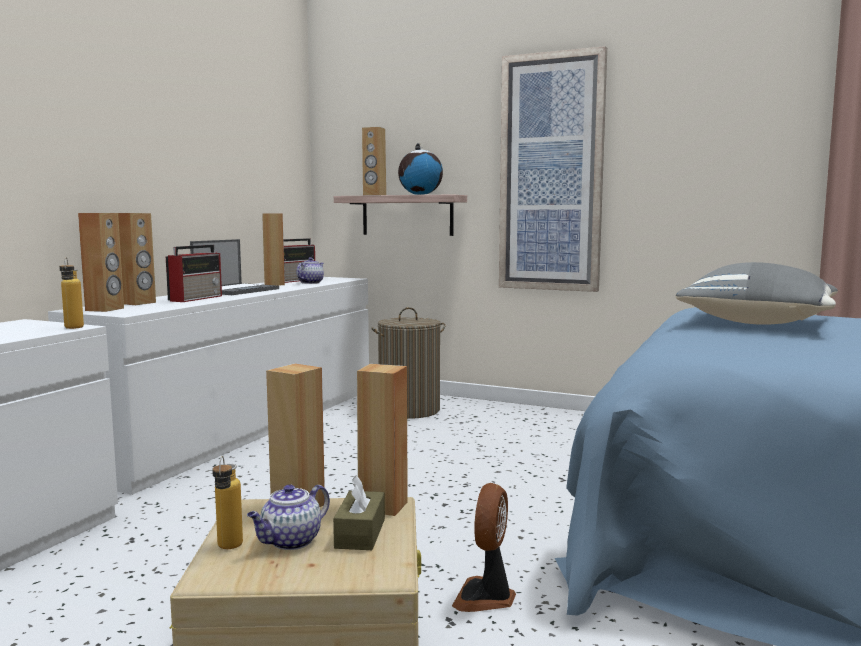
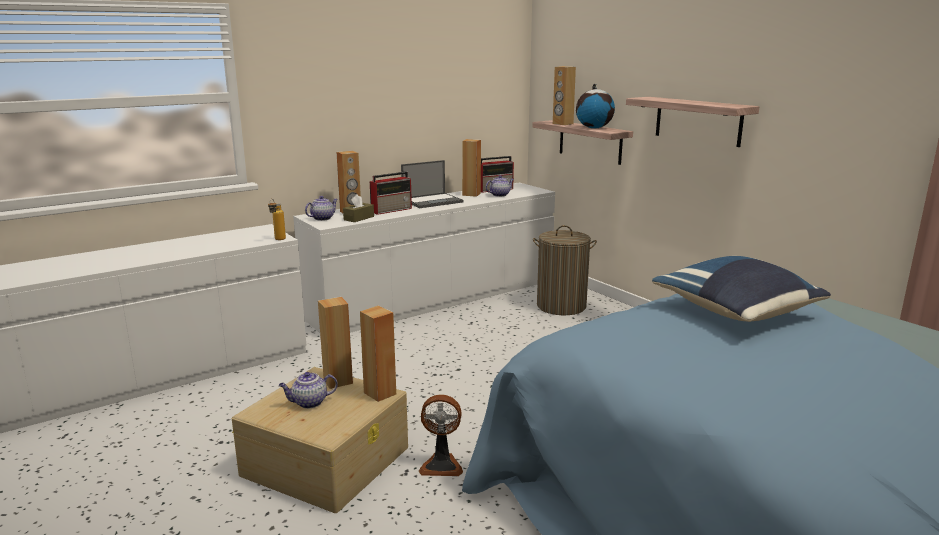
camera: 30 degrees right, 10 degrees up
brown speaker [78,213,124,312] -> teapot [305,196,338,221]
bottle [212,456,243,549] -> none
brown tissue box [333,475,385,550] -> brown tissue box moved to [343,194,374,222]
fan [452,483,516,612] -> fan turned 135 degrees counterclockwise [419,394,463,476]
picture [499,46,607,292] -> shelf [626,97,759,147]
grey pillow [676,262,838,325] -> blue pillow [652,256,831,322]

